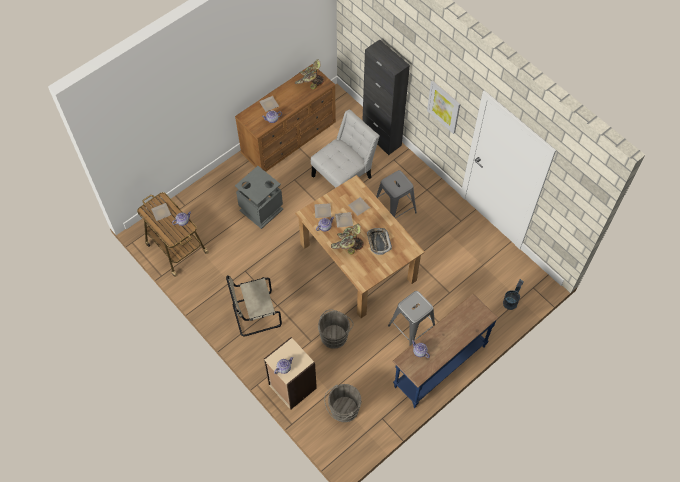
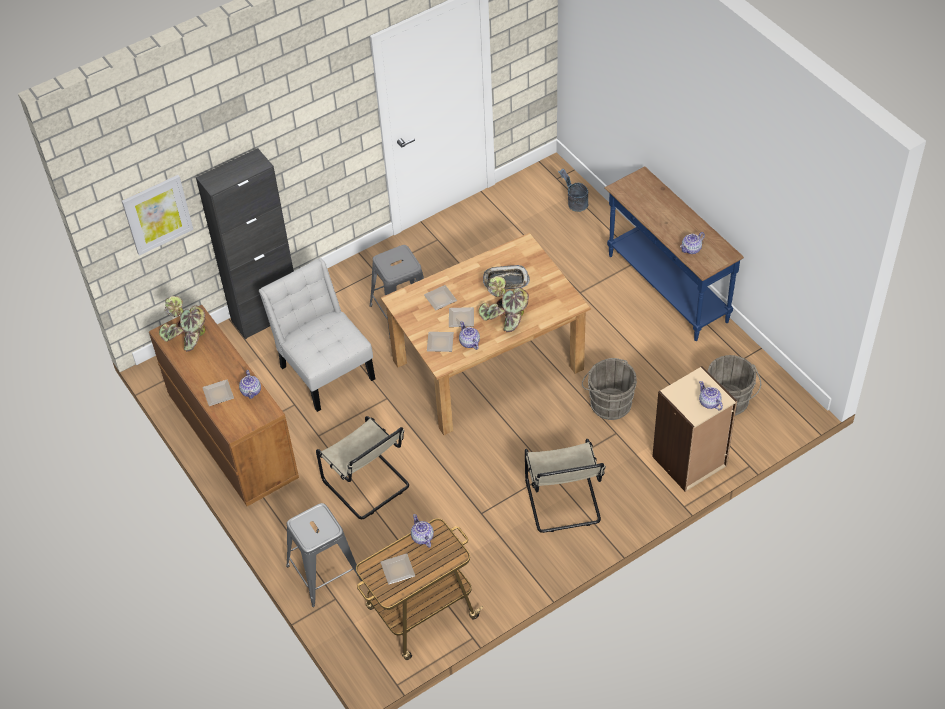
camera: 80 degrees left, 10 degrees down
grey trash can [235,166,283,229] -> beige chair [316,416,409,519]
grey stool [388,291,435,346] -> grey stool moved to [286,503,362,607]
picture [427,80,460,134] -> picture moved to [122,175,193,256]

